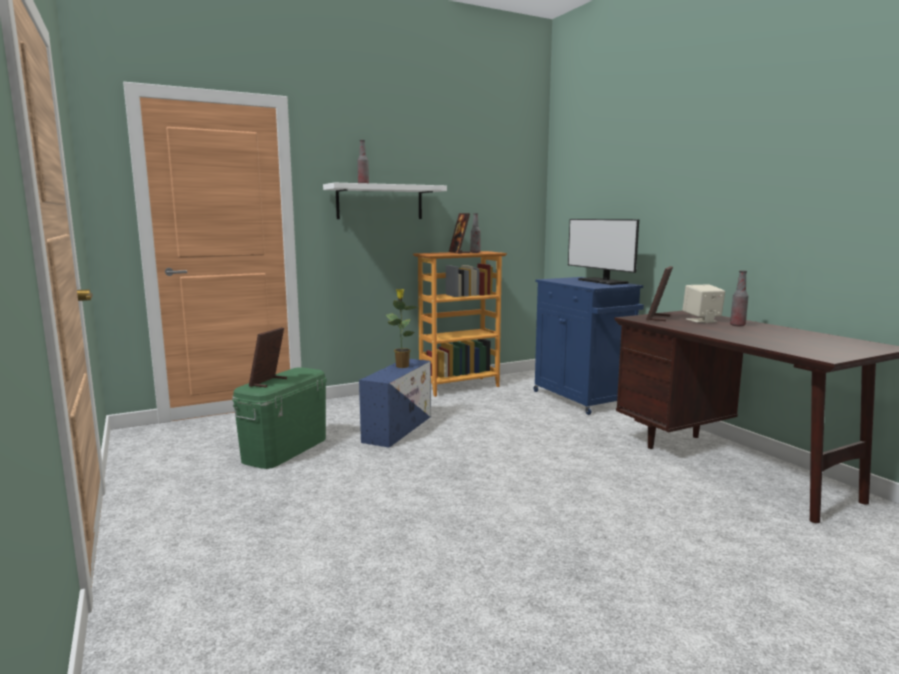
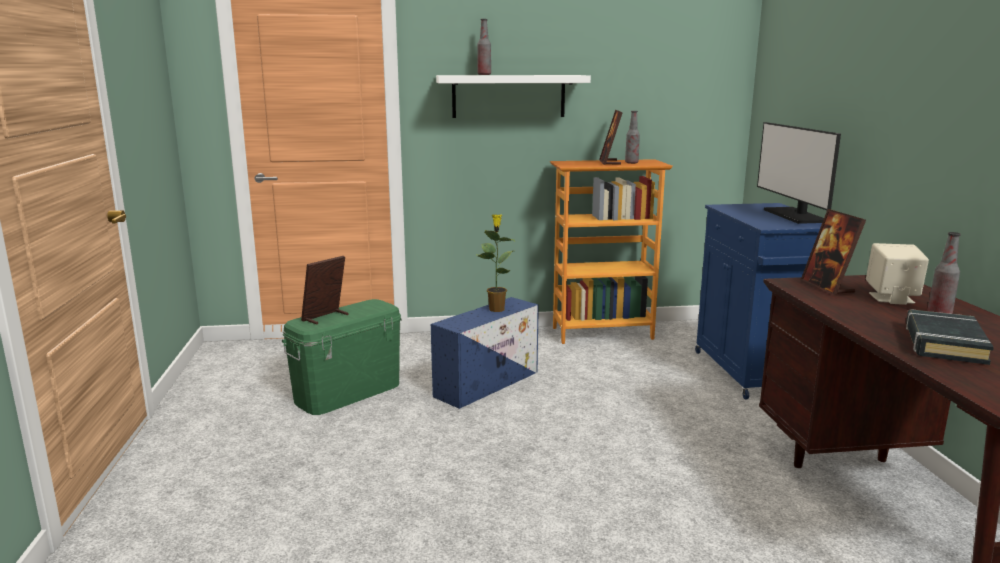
camera: 20 degrees right, 5 degrees up
picture frame [646,266,673,321] -> picture frame turned 60 degrees counterclockwise [801,209,866,295]
none -> black book [906,309,994,365]

